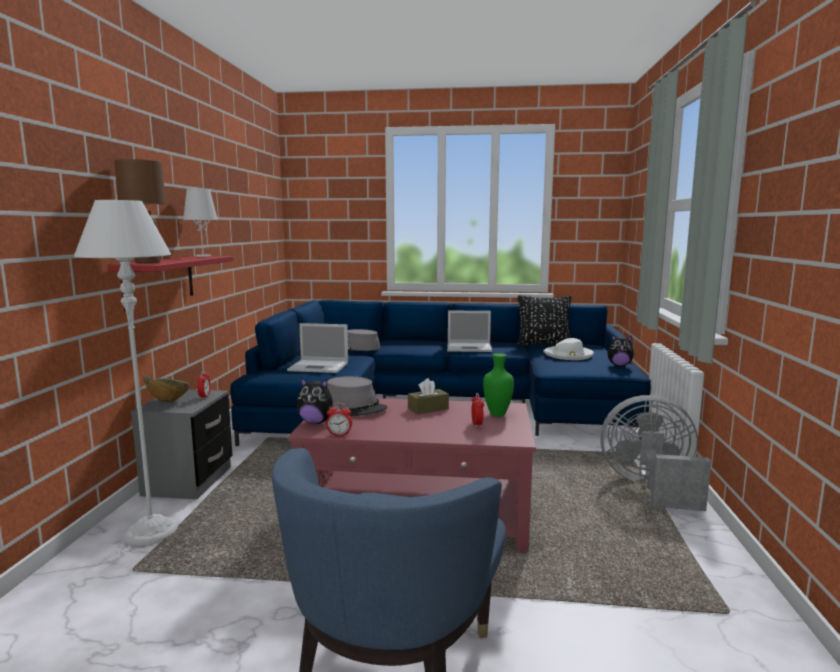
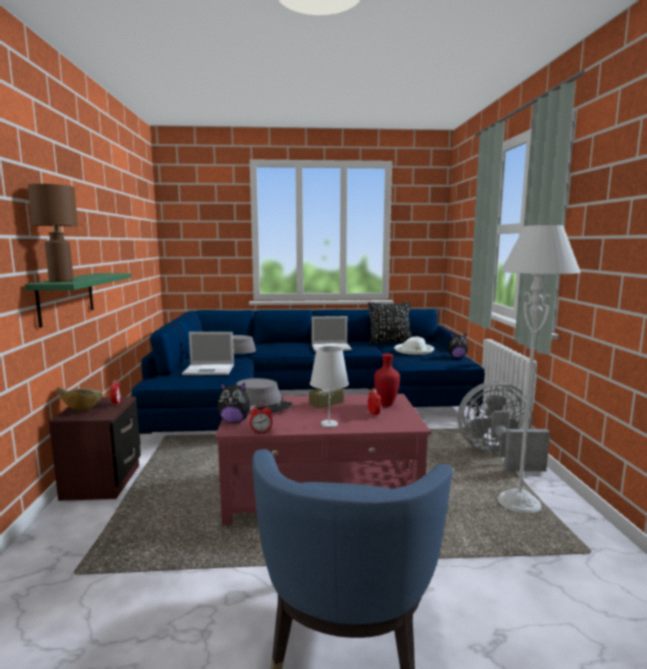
camera: 10 degrees left, 0 degrees up
grey floor lamp [74,200,178,546] -> grey floor lamp moved to [498,225,581,514]
red shelf [108,256,233,311] -> green shelf [25,273,131,328]
grey nightstand [131,390,233,499] -> brown nightstand [49,397,141,501]
white table lamp [183,188,218,257] -> white table lamp moved to [310,346,349,428]
green vase [483,353,514,417] -> red vase [374,354,400,407]

